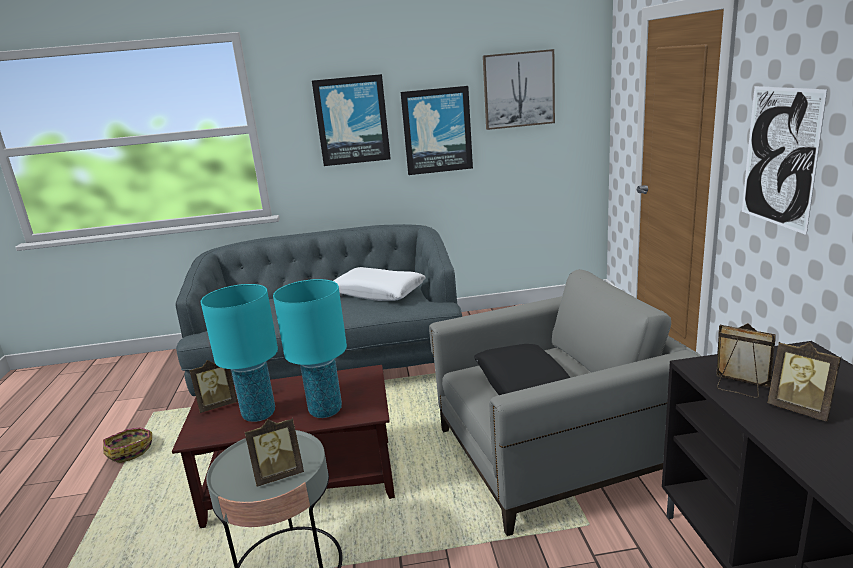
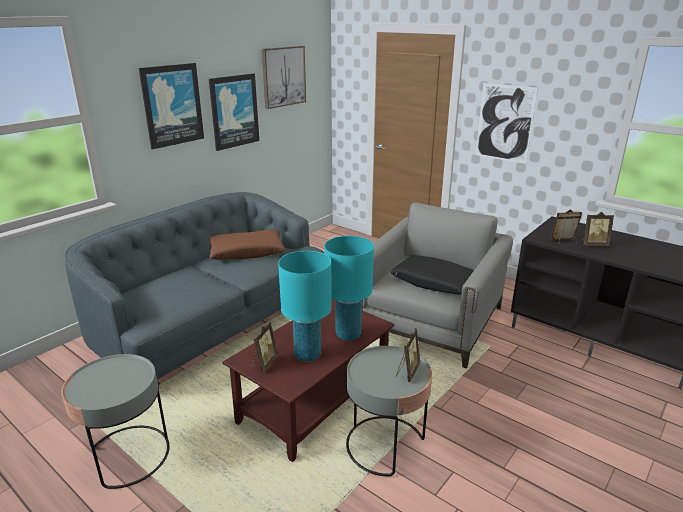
camera: 45 degrees left, 5 degrees up
basket [103,427,152,463] -> grey side table [61,354,170,489]
white pillow [333,267,426,301] -> brown pillow [209,229,285,260]

